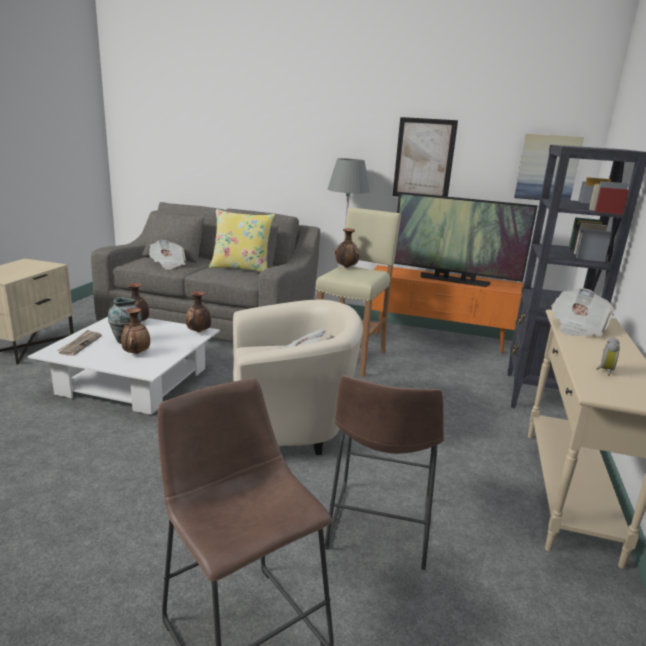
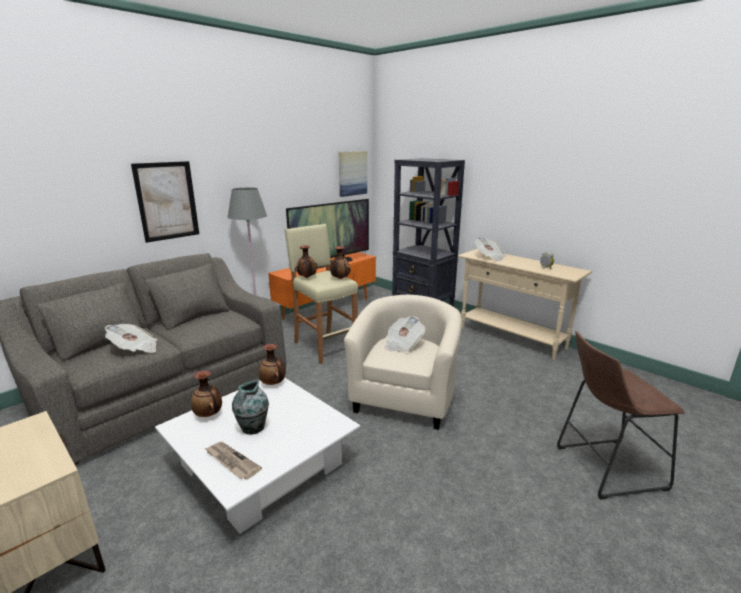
camera: 60 degrees left, 0 degrees up
vase [121,308,150,354] -> vase moved to [330,246,351,279]
yellow pillow [209,209,275,272] -> none
brown stool [325,375,444,570] -> none
picture [393,117,458,197] -> picture moved to [131,161,199,243]

